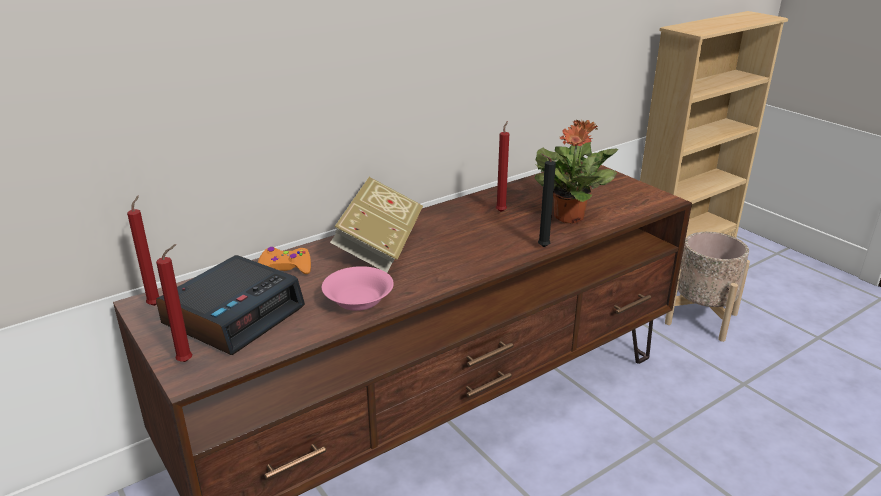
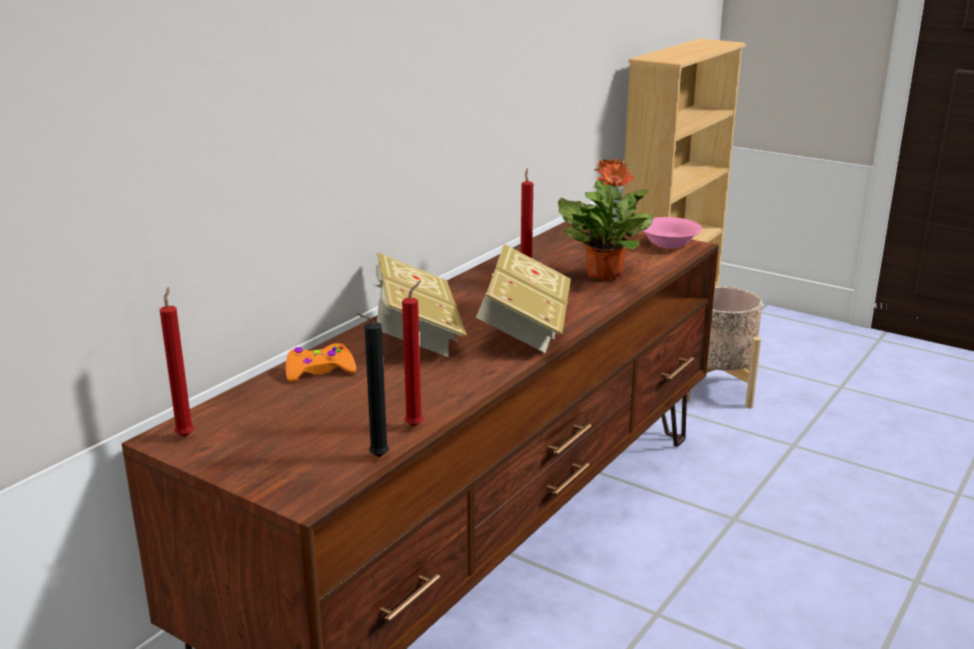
camera: 20 degrees left, 5 degrees down
red candle [156,244,192,362] -> red candle moved to [402,281,423,427]
alarm clock [156,255,305,355] -> none
pink bowl [322,266,394,311] -> pink bowl moved to [641,217,702,248]
black candle [538,153,556,247] -> black candle moved to [357,313,389,457]
none -> book [476,244,571,353]

